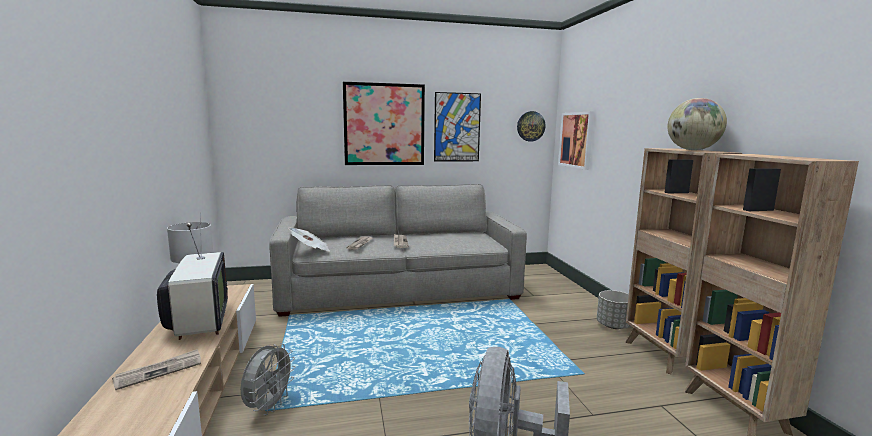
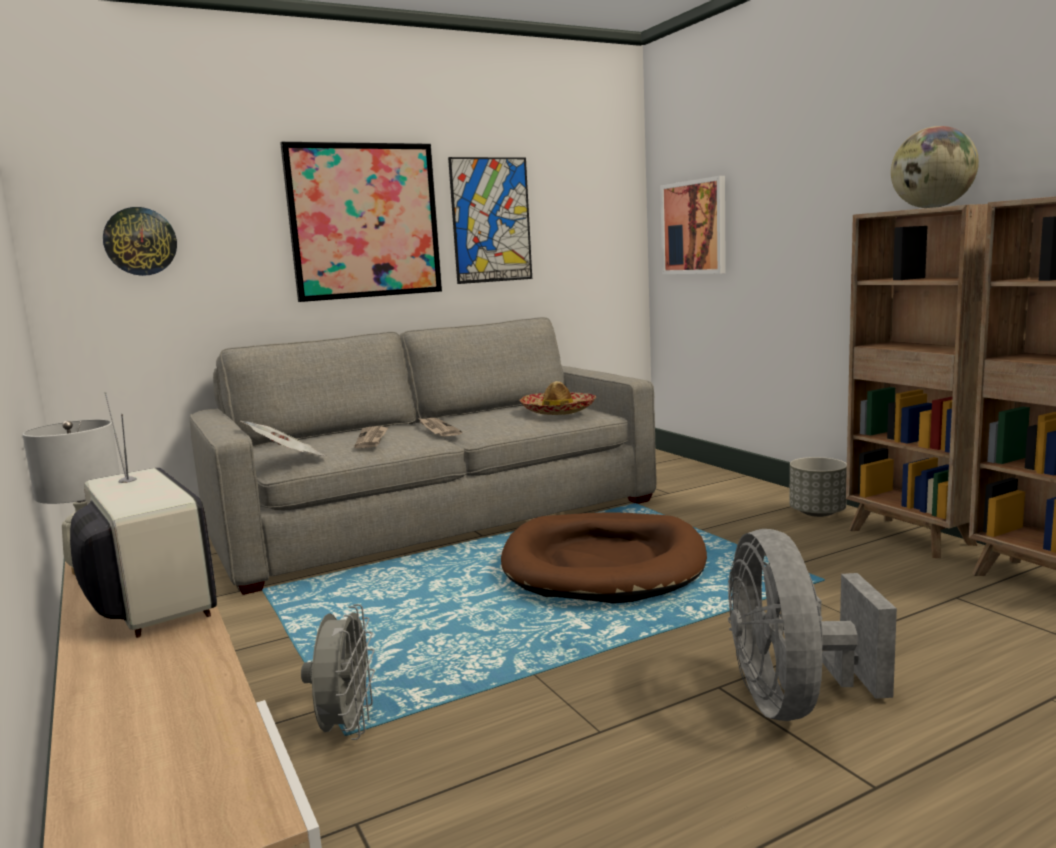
camera: 15 degrees left, 0 degrees up
newspaper [112,349,201,390] -> none
wall clock [517,111,546,141] -> wall clock moved to [103,207,177,276]
none -> brown dog bed [501,512,707,604]
none -> hat [519,381,596,415]

